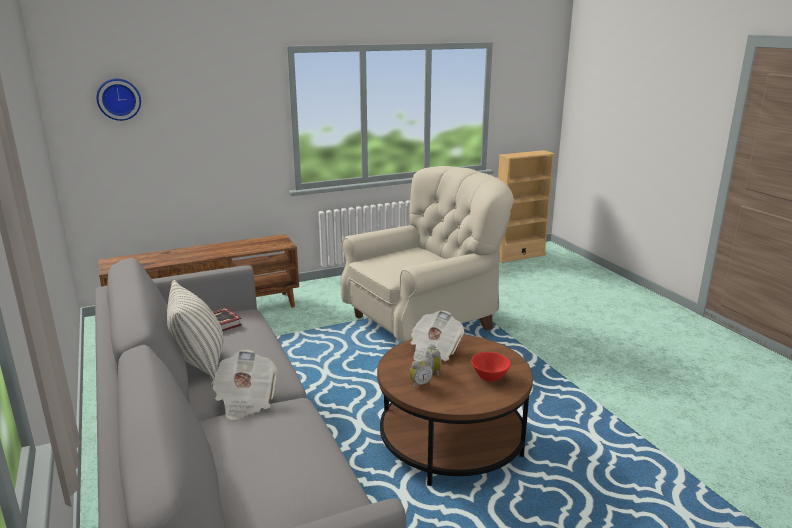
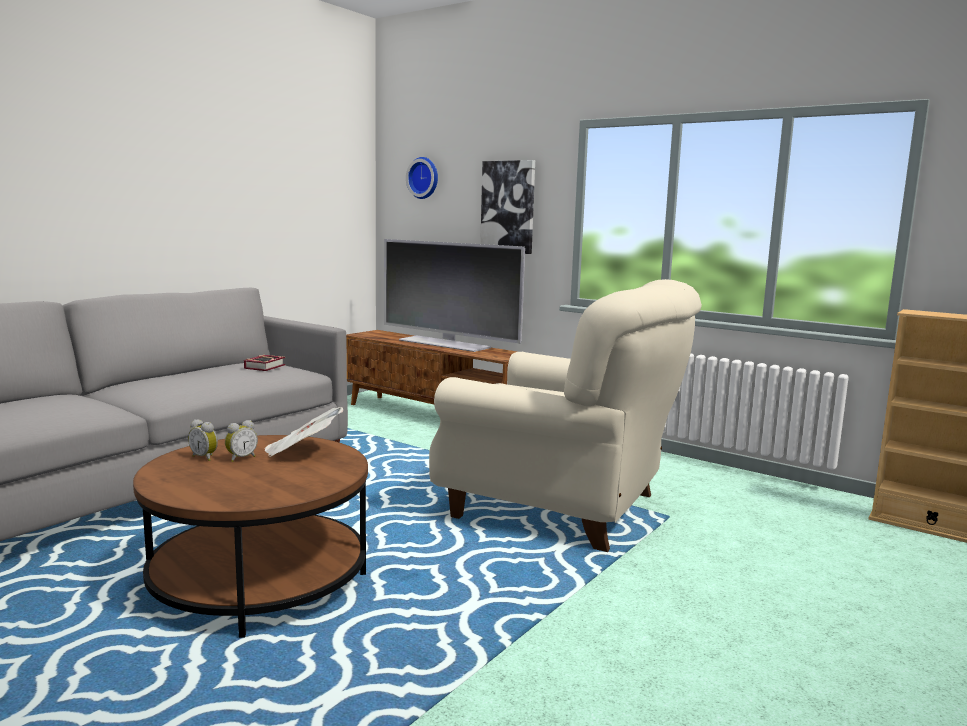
camera: 60 degrees right, 10 degrees down
pillow [167,280,224,379] -> none
newspaper [211,350,278,420] -> none
red bowl [471,352,511,382] -> none
none -> television [384,239,525,352]
none -> picture [480,160,535,254]

